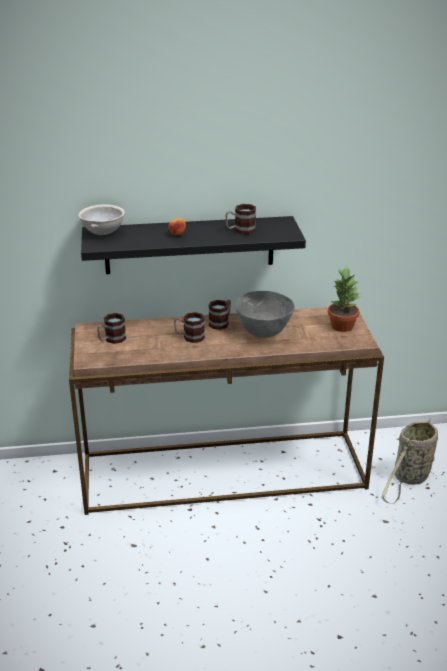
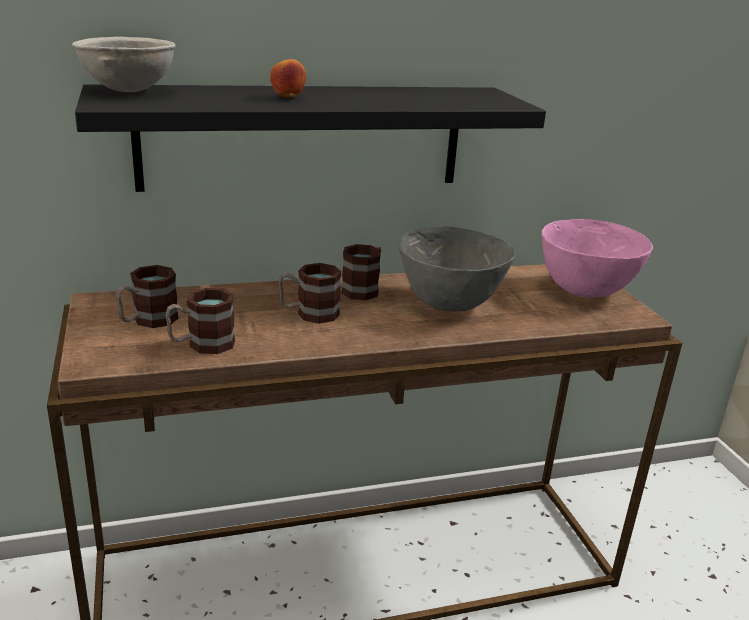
camera: 10 degrees left, 5 degrees down
mug [225,204,256,235] -> mug moved to [165,288,235,354]
potted plant [328,267,361,332] -> pink bowl [542,219,653,297]
basket [381,418,438,504] -> none

